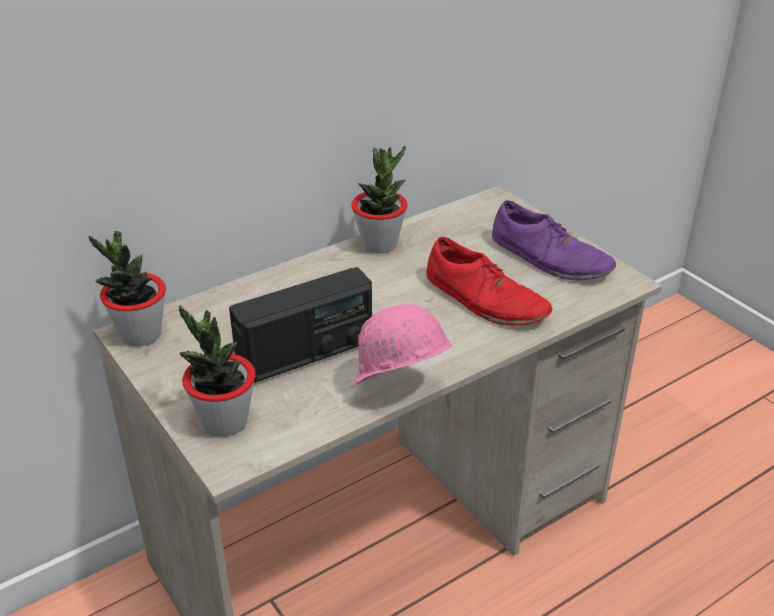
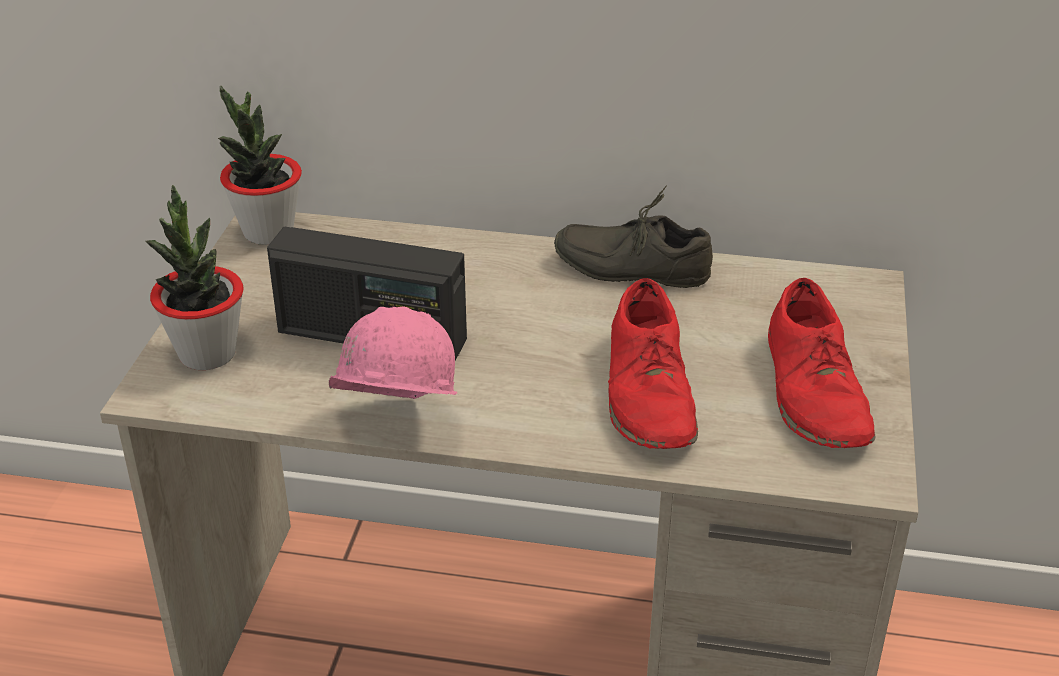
camera: 45 degrees right, 0 degrees up
potted plant [351,146,407,254] -> grey shoe [554,186,713,288]
purple shoe [492,200,616,280] -> red shoe [768,278,875,448]

